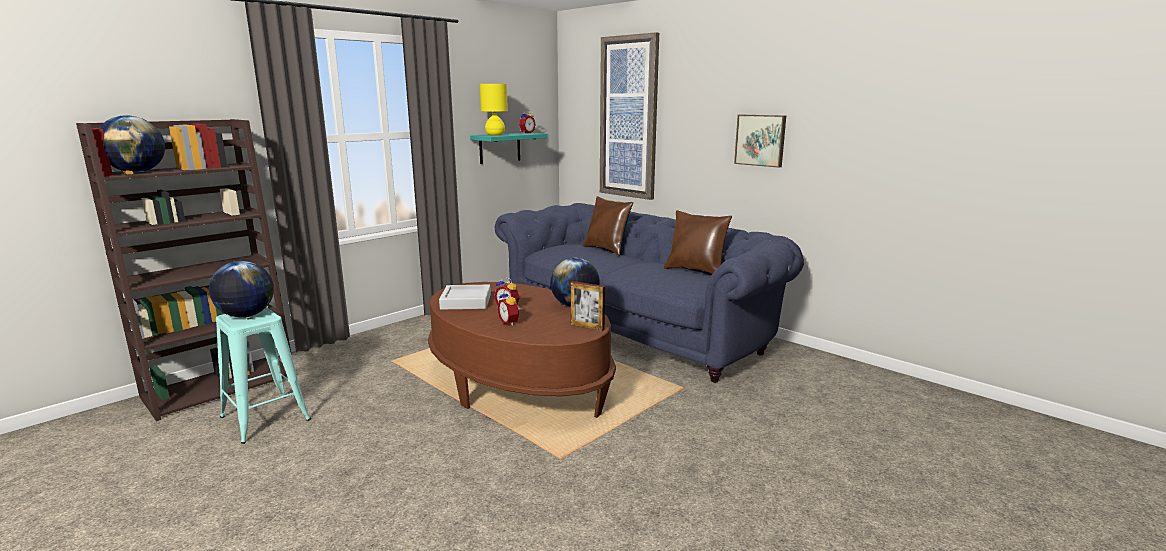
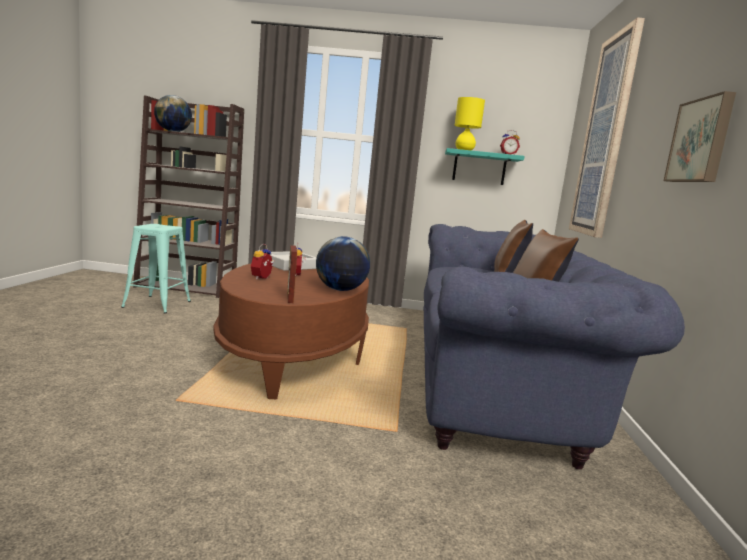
camera: 50 degrees right, 5 degrees down
globe [209,261,274,317] -> none

